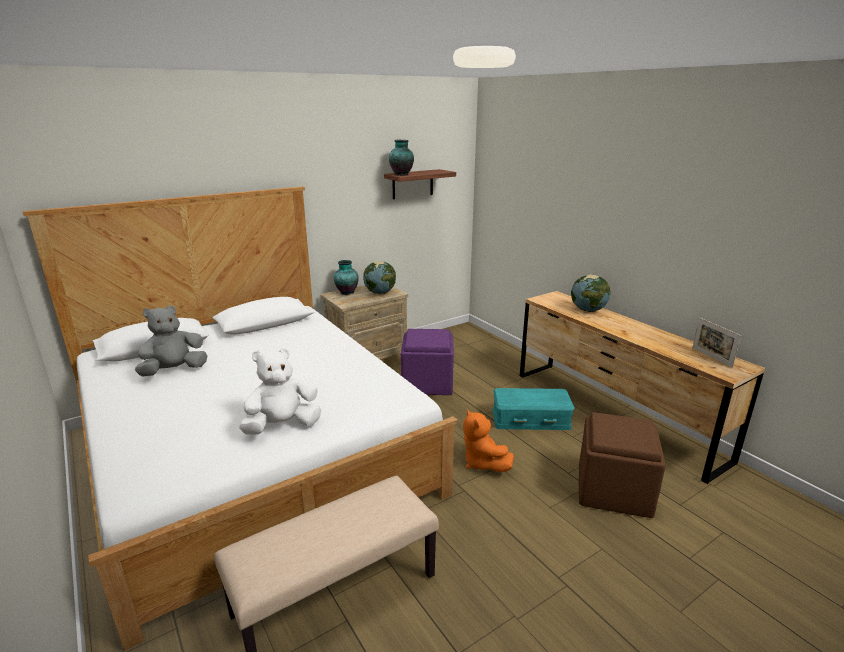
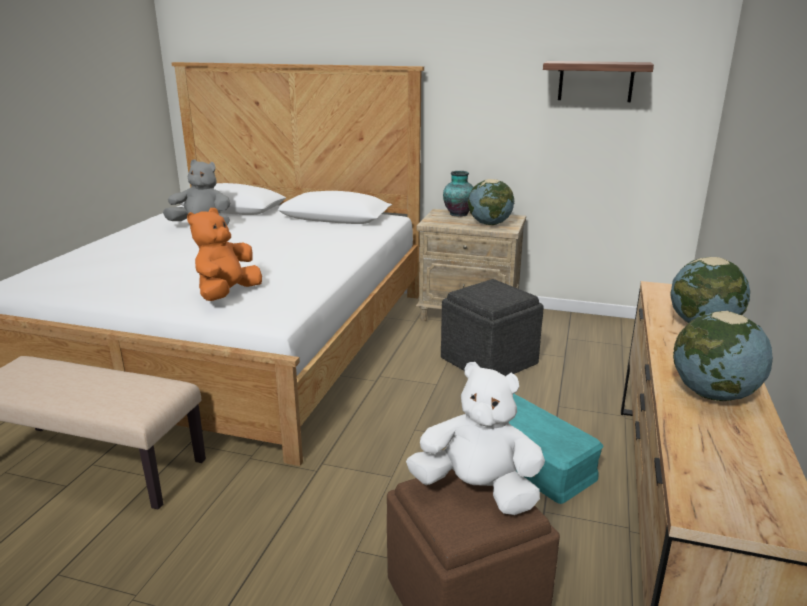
camera: 50 degrees right, 0 degrees up
white plush toy [239,348,321,435] -> white plush toy moved to [406,362,545,515]
vase [389,140,414,176] -> none
purple ottoman [401,329,454,395] -> grey ottoman [441,279,544,376]
orange plush toy [463,409,514,472] -> orange plush toy moved to [187,208,262,301]
picture frame [692,318,741,368] -> none
none -> globe [673,311,773,402]

